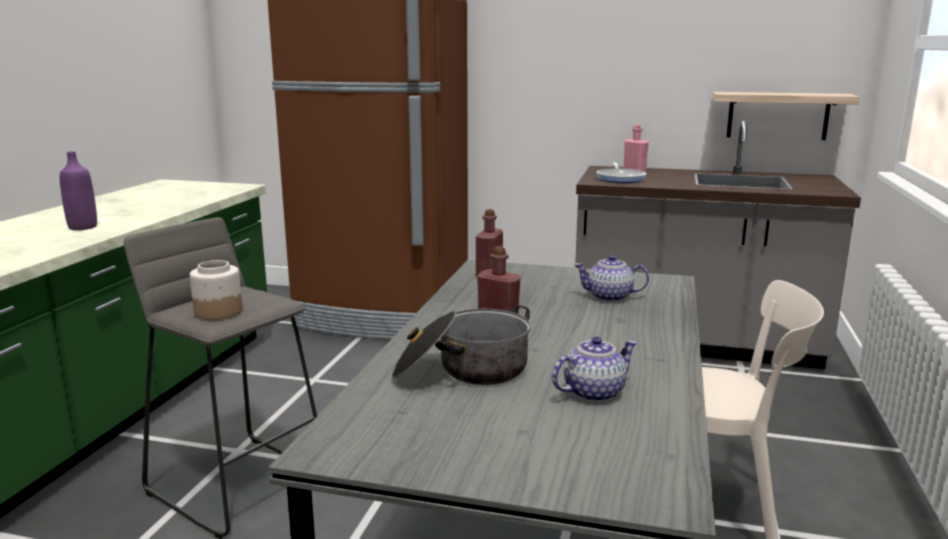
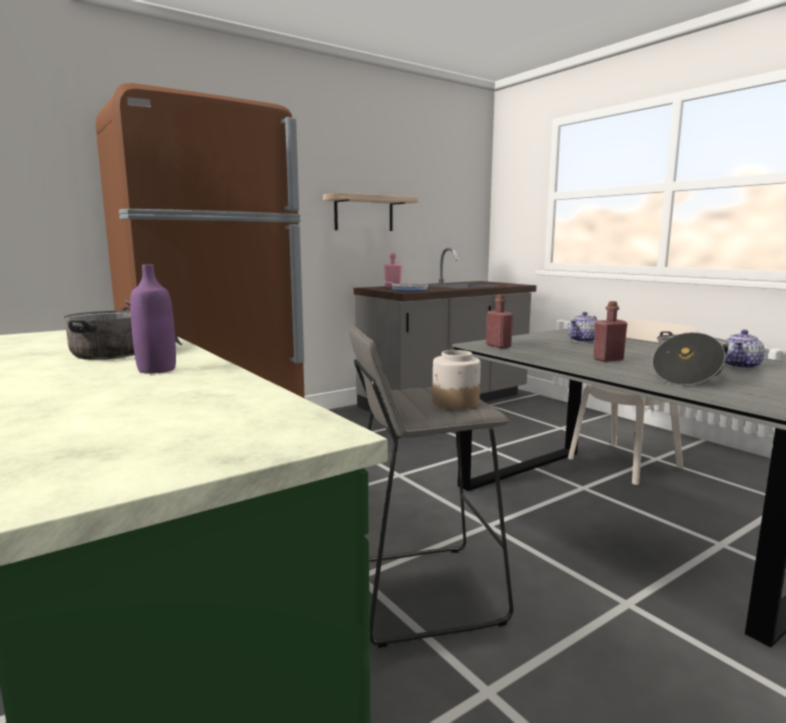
camera: 50 degrees left, 5 degrees down
teapot [552,336,637,402] -> teapot turned 150 degrees counterclockwise [725,330,765,369]
shelf [713,92,860,140] -> shelf moved to [323,192,418,231]
none -> cooking pot [62,300,182,360]

